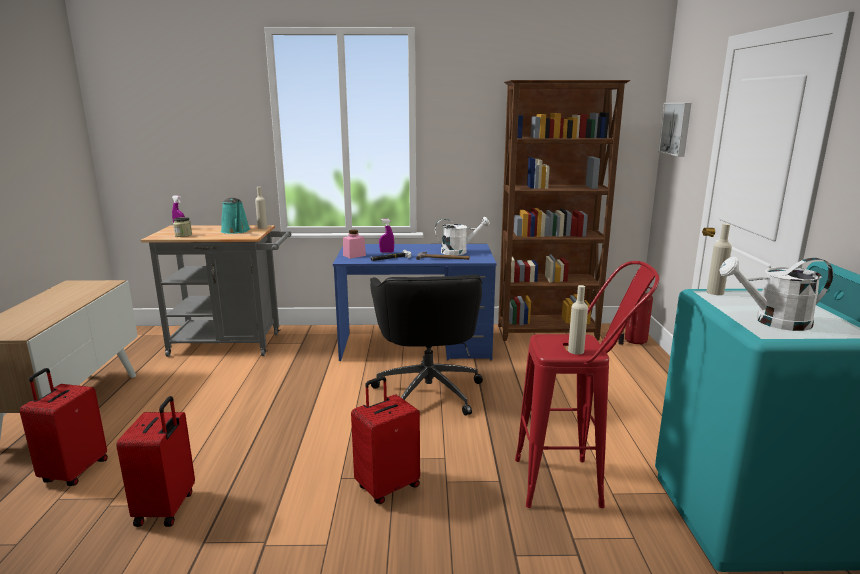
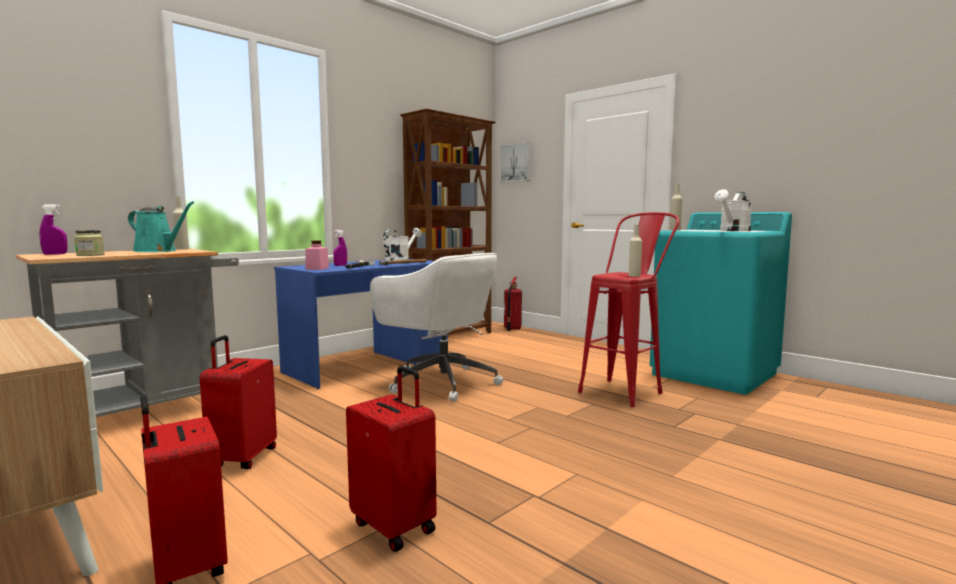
camera: 45 degrees left, 10 degrees down
red suitcase [351,376,420,504] -> red suitcase moved to [200,335,277,469]
black office chair [370,274,483,416] -> white office chair [370,253,503,402]

